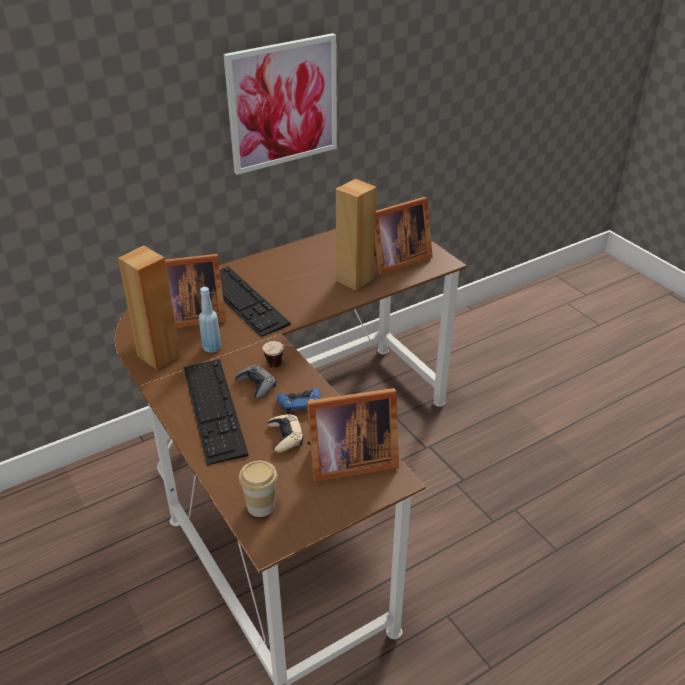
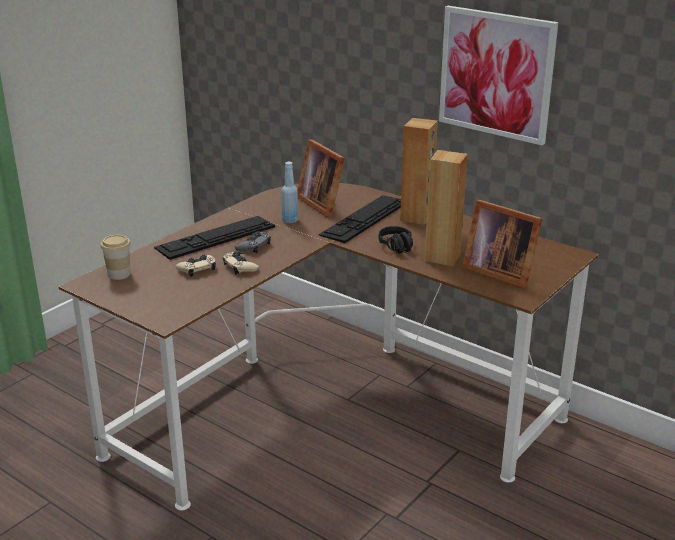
camera: 70 degrees right, 10 degrees down
brown speaker [118,245,181,370] -> brown speaker moved to [400,118,438,225]
cup [263,341,295,368] -> none
blue game controller [277,388,320,414] -> beige game controller [223,251,259,275]
picture frame [307,388,399,482] -> none
none -> black headphones [378,226,413,254]

